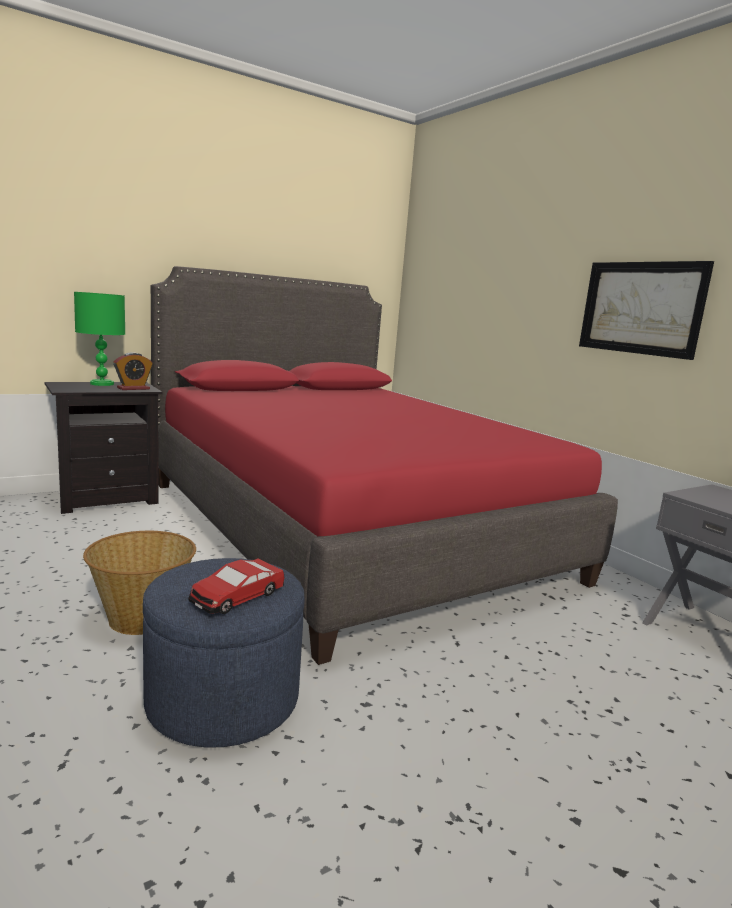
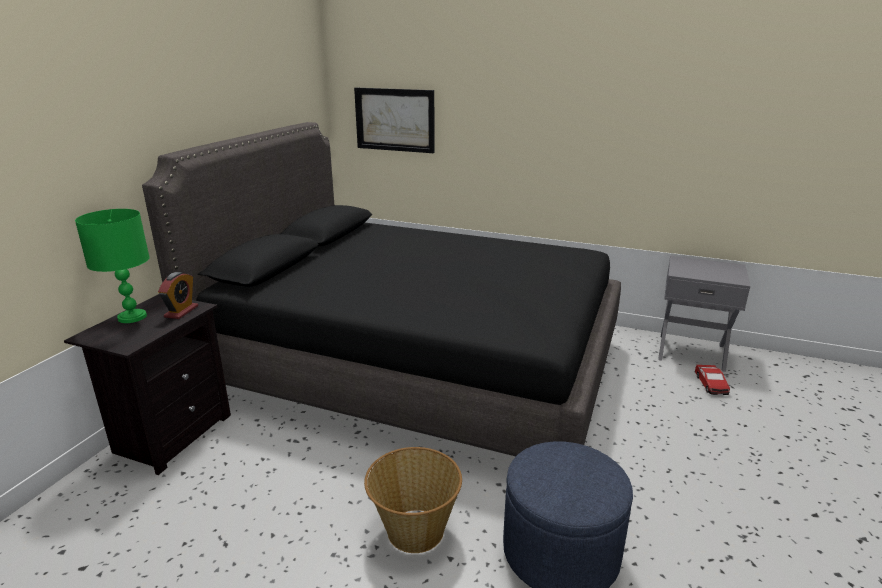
camera: 35 degrees left, 10 degrees up
red bed [150,266,618,665] -> black bed [142,122,621,456]
toy car [188,558,284,614] -> toy car moved to [695,365,730,395]
picture [579,261,714,360] -> picture moved to [354,88,435,153]

